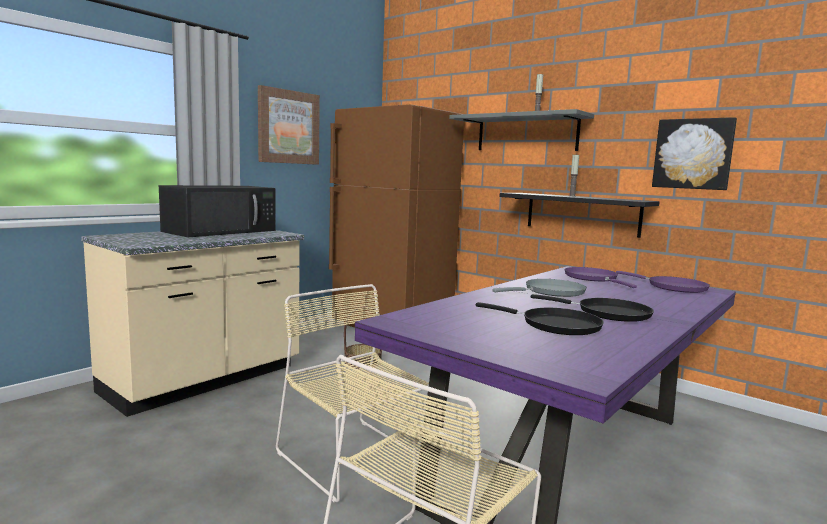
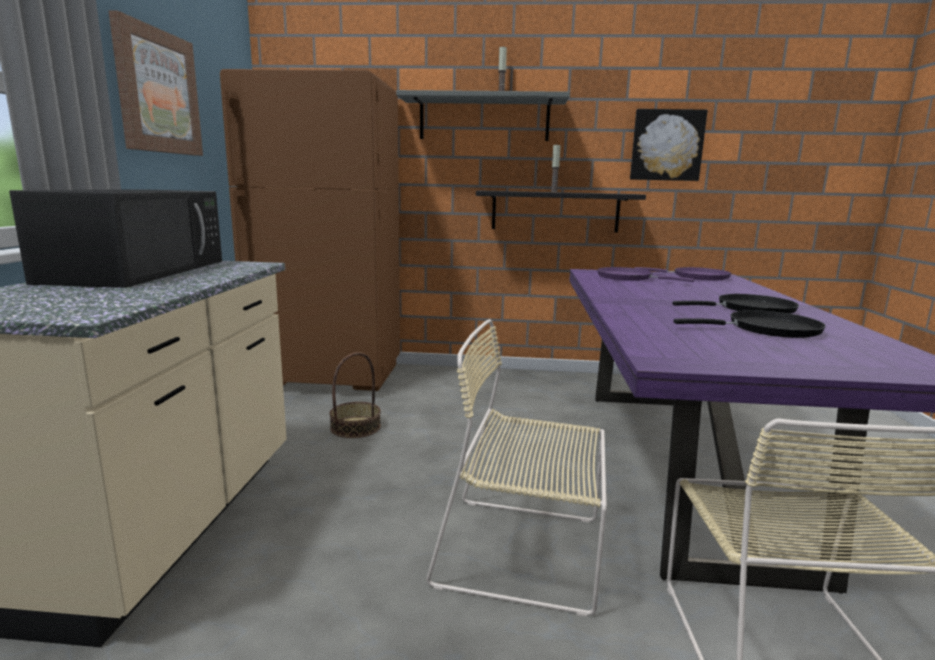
camera: 35 degrees left, 5 degrees up
grey frying pan [492,279,587,297] -> none

